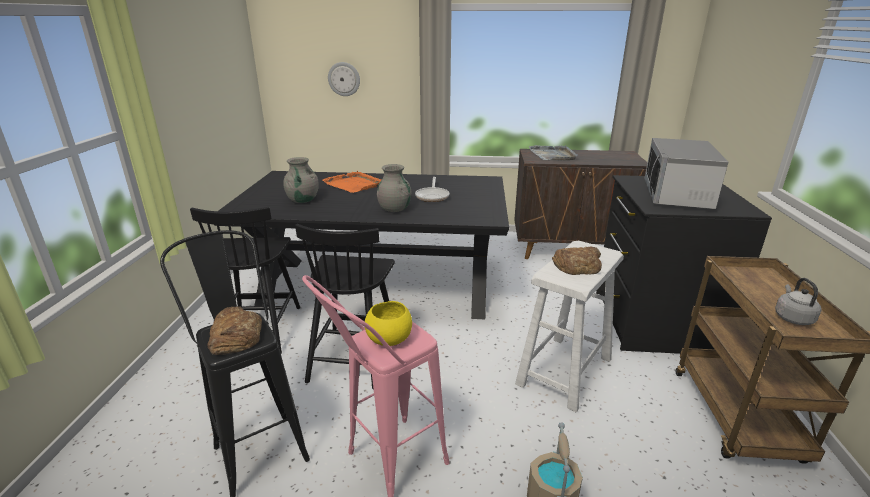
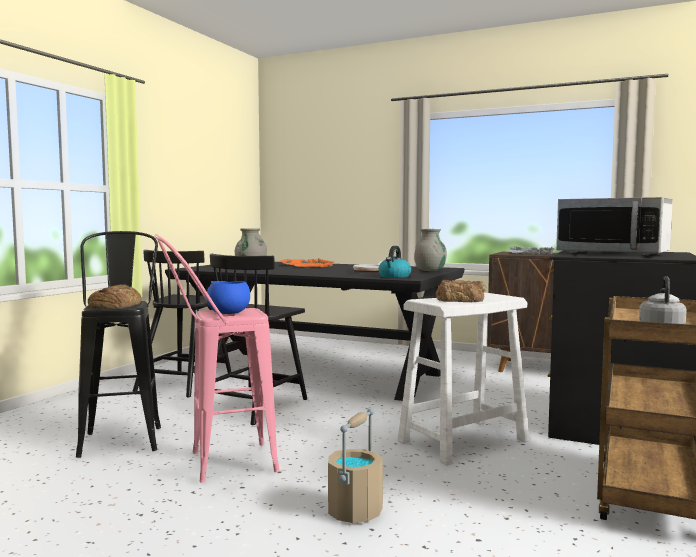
camera: 20 degrees right, 20 degrees down
wall clock [328,62,360,96] -> none
yellow bowl [365,301,412,346] -> blue bowl [206,281,250,314]
grey vase [377,164,411,212] -> grey vase moved to [414,229,447,271]
microwave [644,138,728,209] -> microwave turned 90 degrees counterclockwise [556,197,673,256]
none -> kettle [378,246,411,278]

